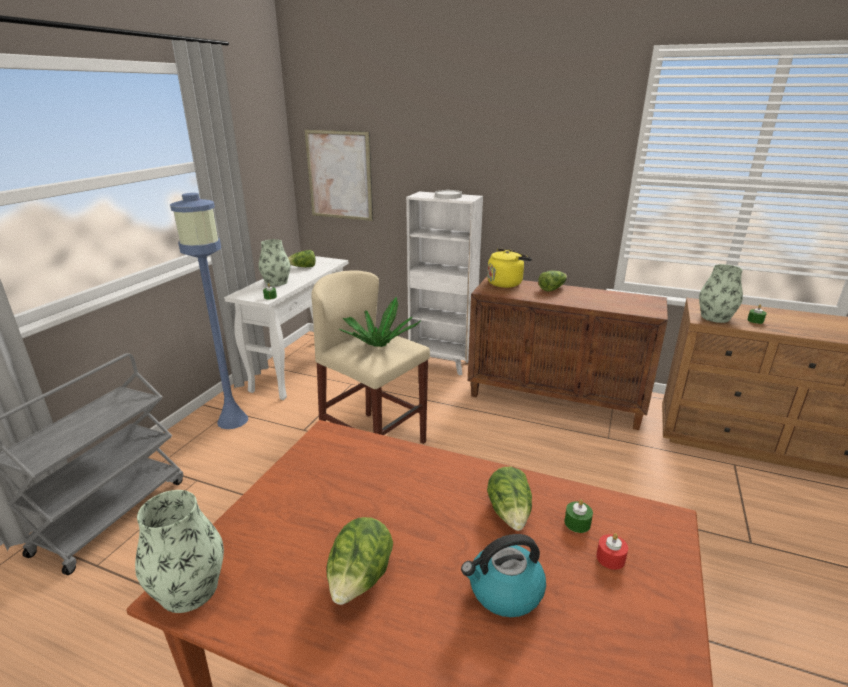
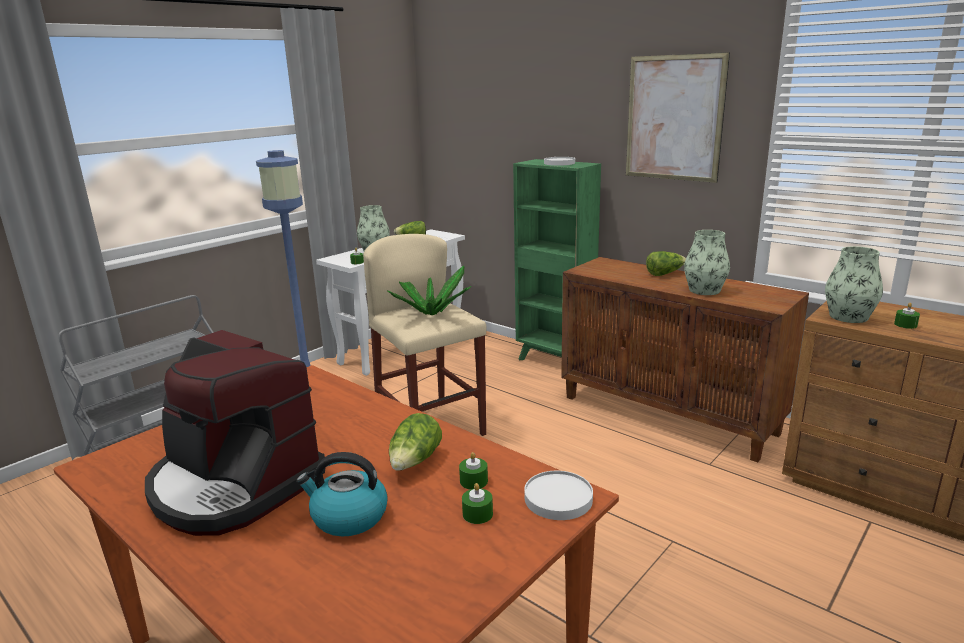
camera: 20 degrees right, 5 degrees down
vase [135,490,224,613] -> vase moved to [684,230,730,295]
picture [305,130,373,221] -> picture moved to [626,52,730,183]
lettuce [326,517,393,605] -> coffee machine [145,330,325,536]
white bookcase [406,191,483,375] -> green bookcase [513,159,601,361]
yellow kettle [487,248,532,288] -> none
red candle [596,533,628,570] -> green candle [462,483,493,524]
none -> white plate [524,471,593,520]

